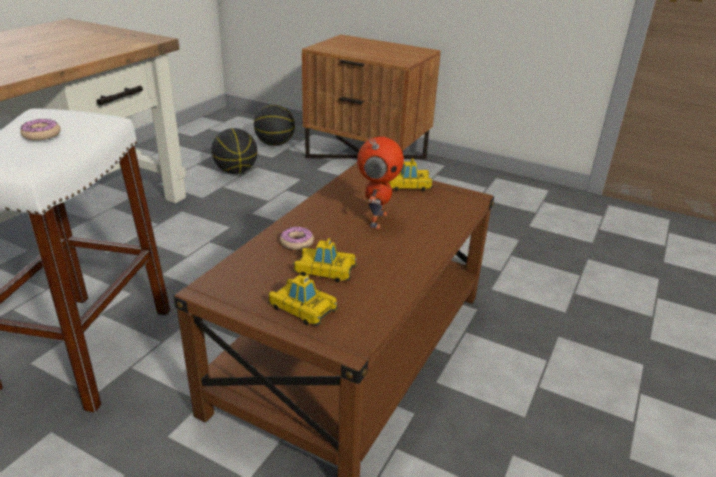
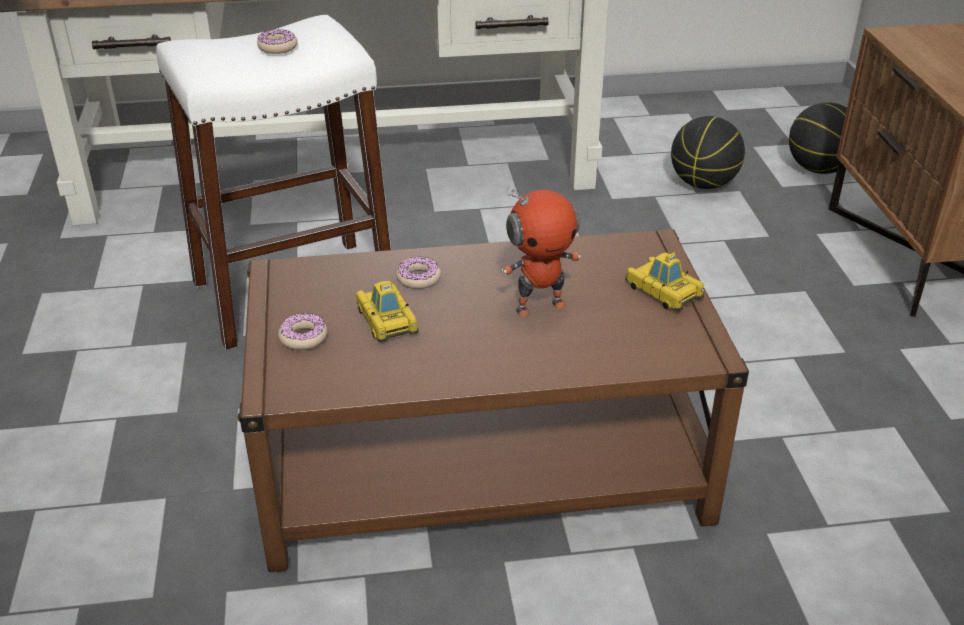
camera: 55 degrees right, 5 degrees up
toy car [269,275,338,326] -> donut [278,313,327,350]

